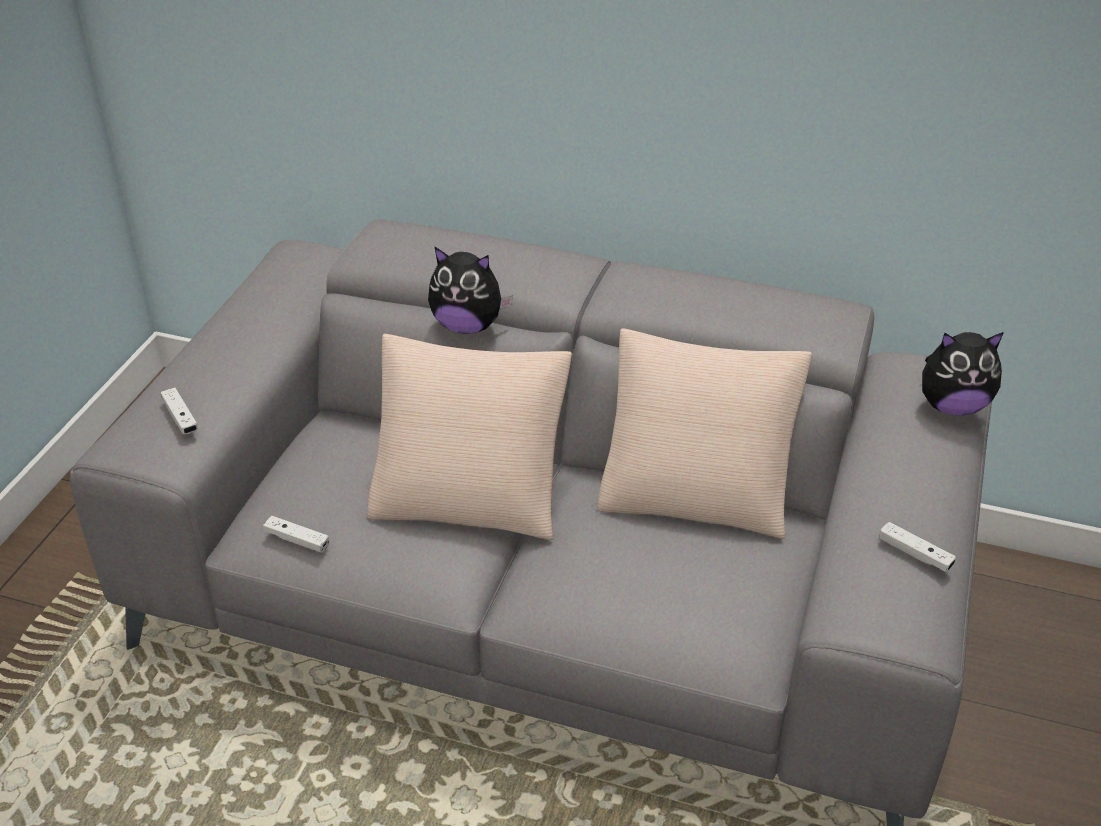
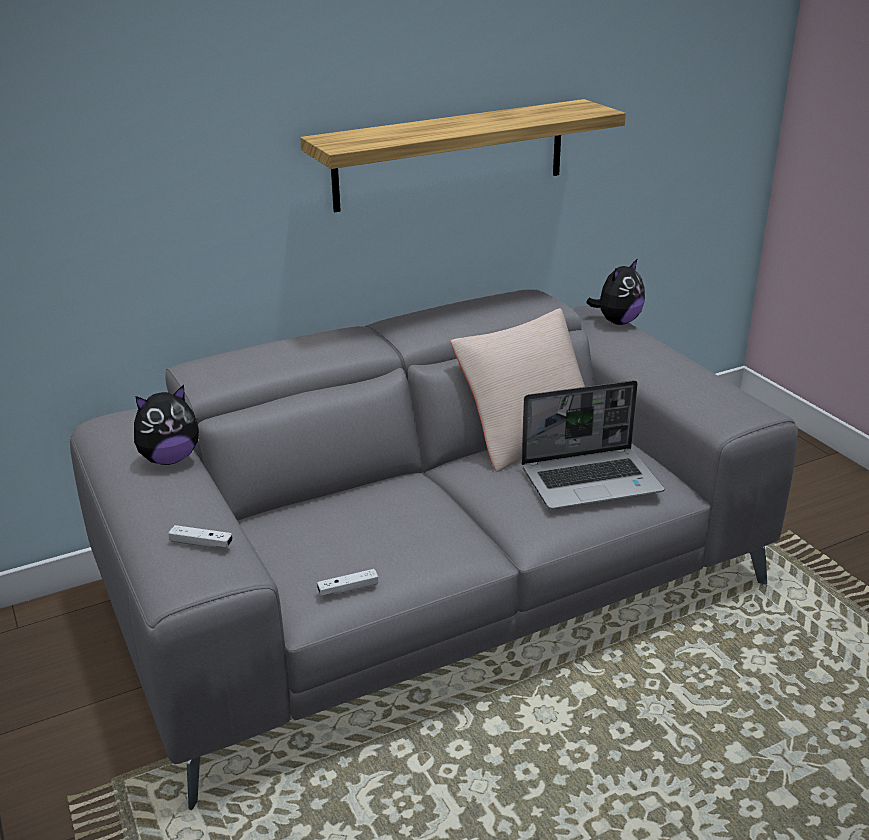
camera: 45 degrees left, 10 degrees down
beige pillow [367,334,572,540] -> none
plush toy [428,246,513,334] -> plush toy moved to [134,385,199,465]
white game controller [879,522,956,572] -> none
none -> shelf [300,99,626,212]
none -> laptop [521,380,664,509]

